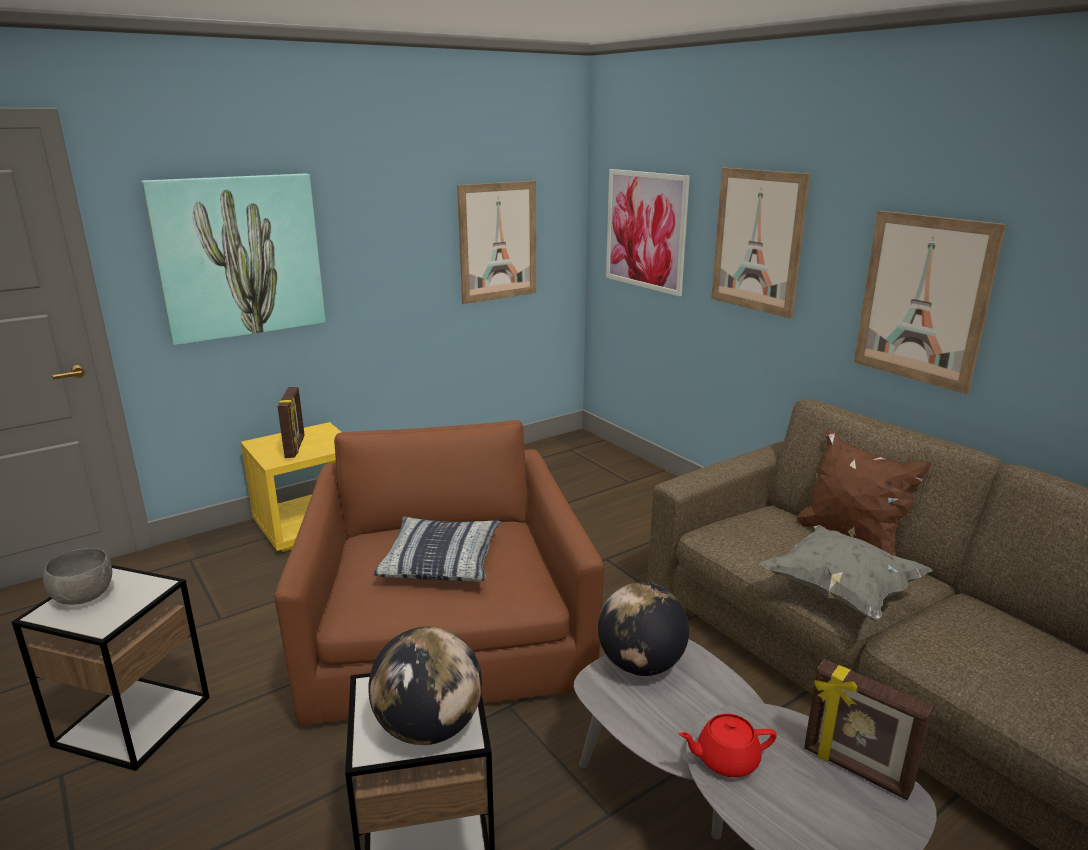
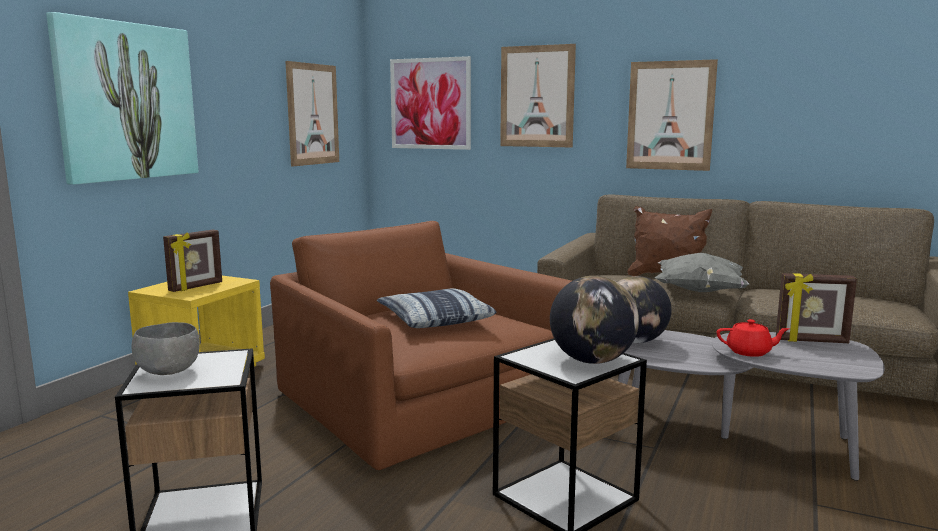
camera: 30 degrees left, 10 degrees down
picture frame [277,387,305,458] -> picture frame turned 75 degrees clockwise [163,230,222,292]
red teapot [678,714,777,777] -> red teapot turned 135 degrees counterclockwise [717,319,790,357]

